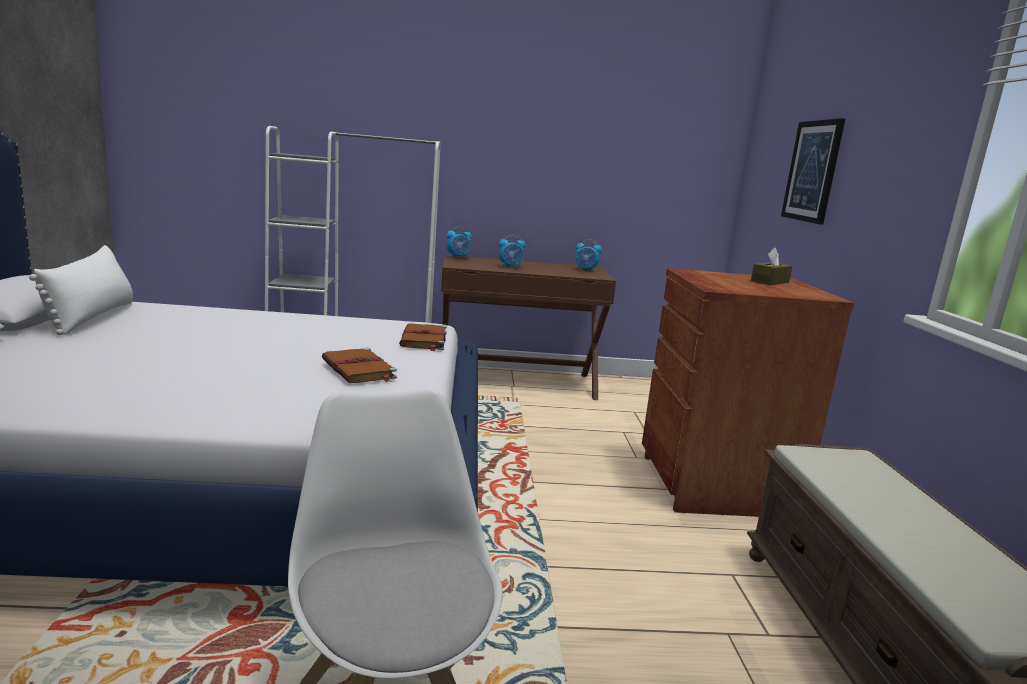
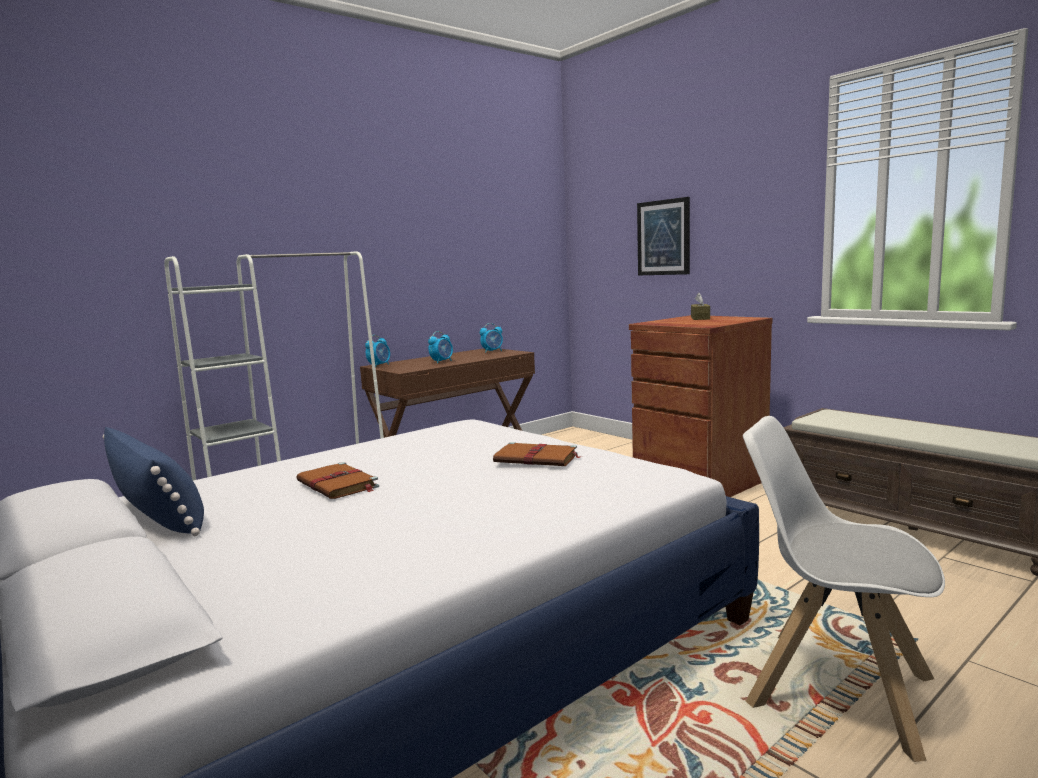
camera: 35 degrees left, 5 degrees down
white pillow [29,245,133,335] -> blue pillow [103,427,204,536]
brown book [399,323,447,351] -> brown book moved to [296,462,379,499]

